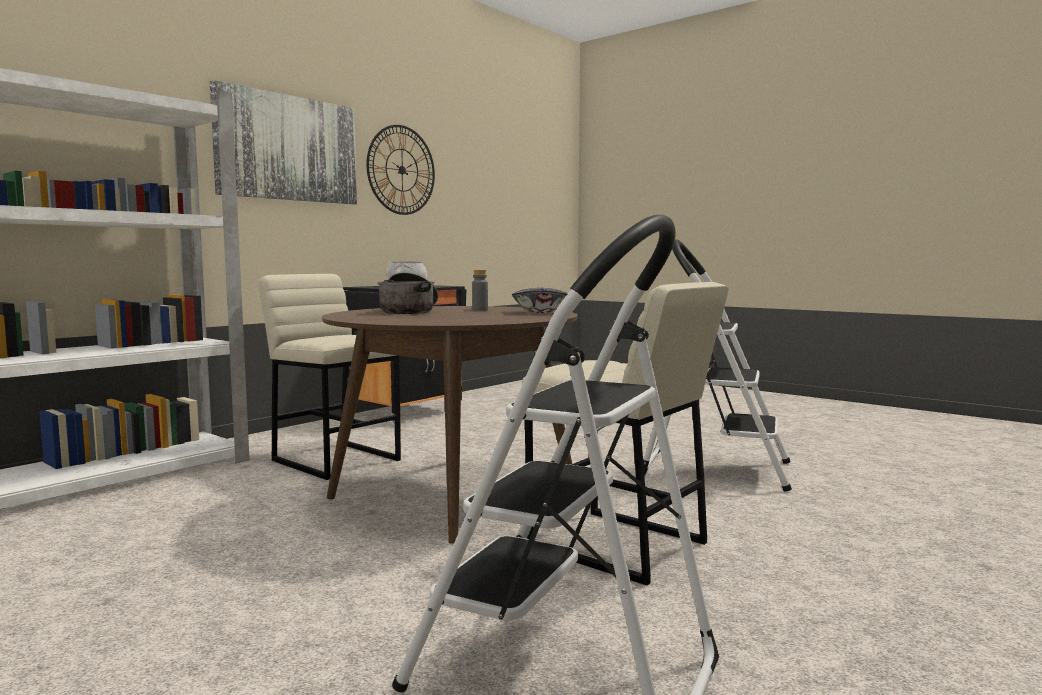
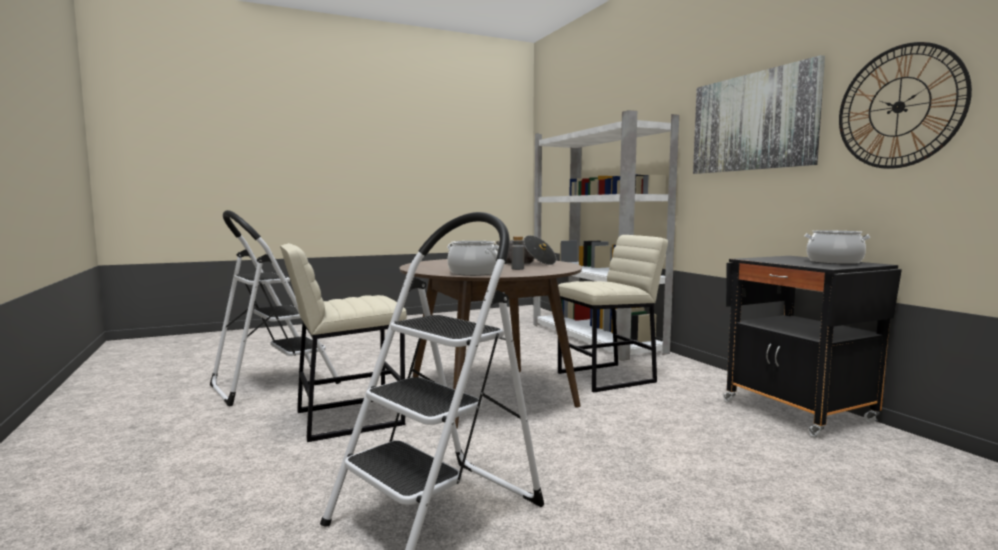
camera: 115 degrees right, 0 degrees up
bowl [512,288,568,313] -> cooking pot [447,241,499,276]

